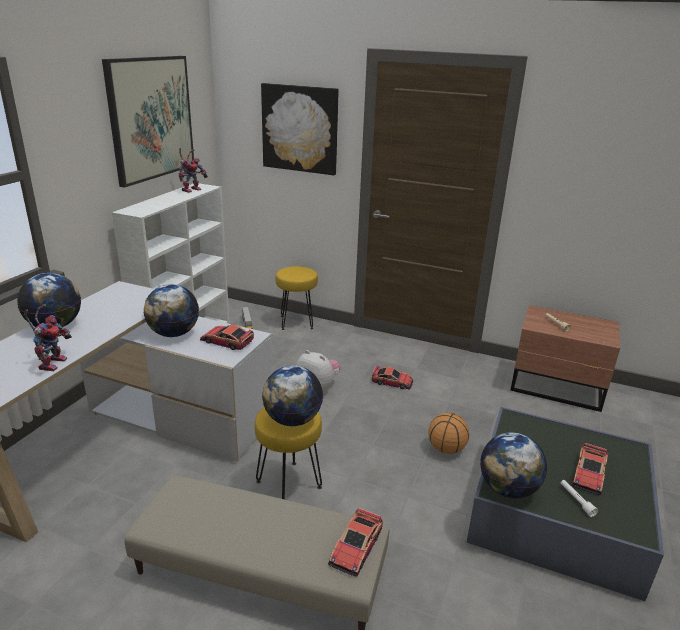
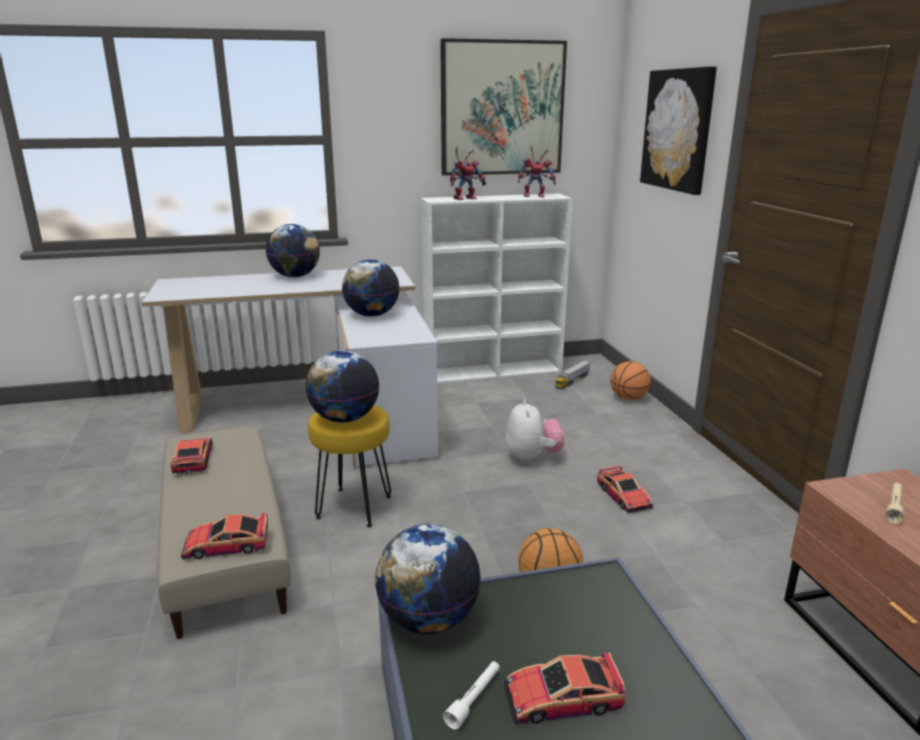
camera: 55 degrees right, 5 degrees down
toy robot [24,304,72,371] -> toy robot moved to [450,147,486,200]
toy car [200,324,254,350] -> toy car moved to [170,438,213,474]
yellow stool [276,266,318,330] -> basketball [610,361,651,400]

